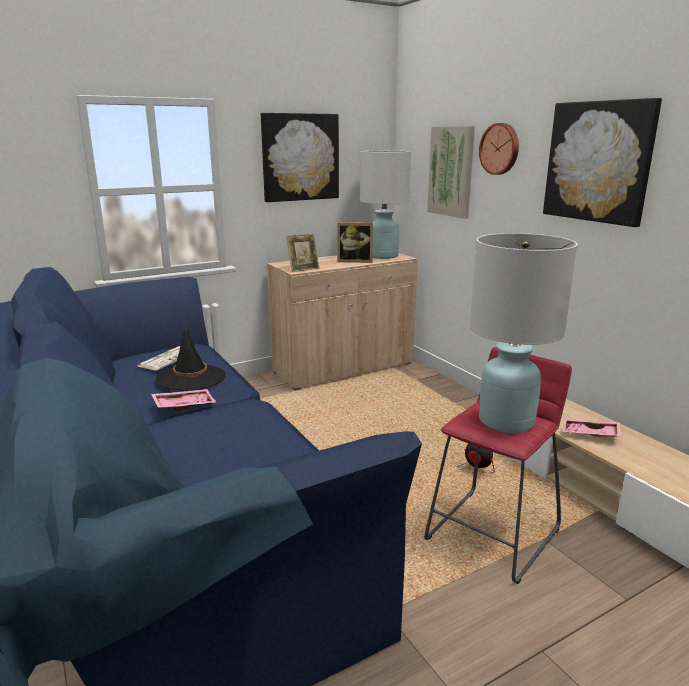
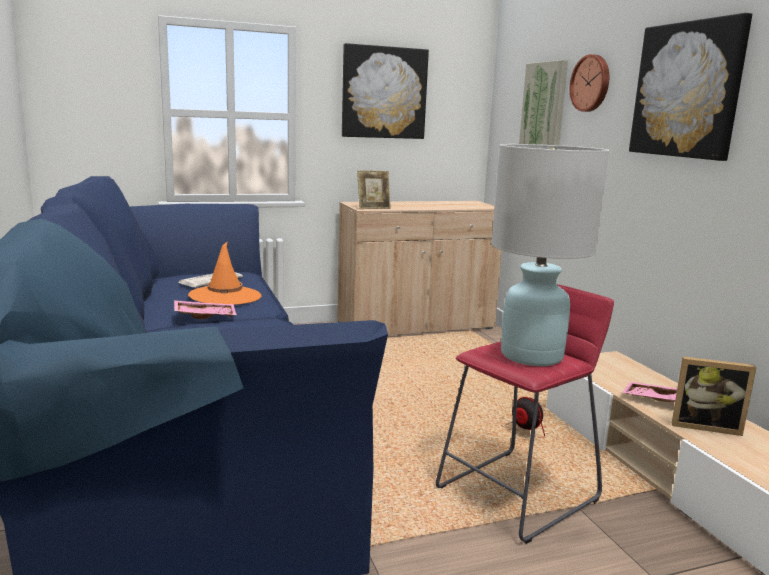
camera: 10 degrees right, 5 degrees down
black hat [155,326,226,390] -> orange hat [188,241,262,305]
picture frame [337,222,373,263] -> picture frame moved to [672,357,757,436]
white table lamp [360,151,411,259] -> none

